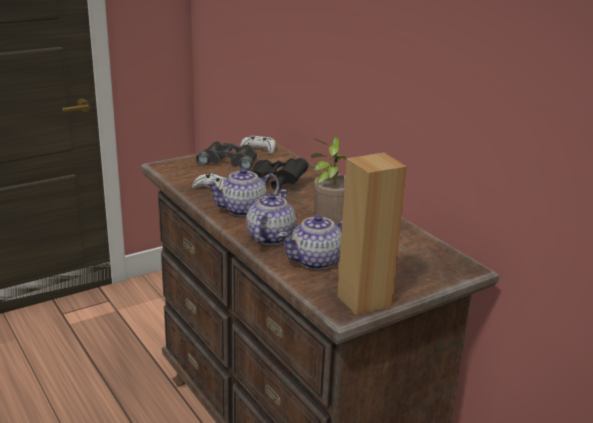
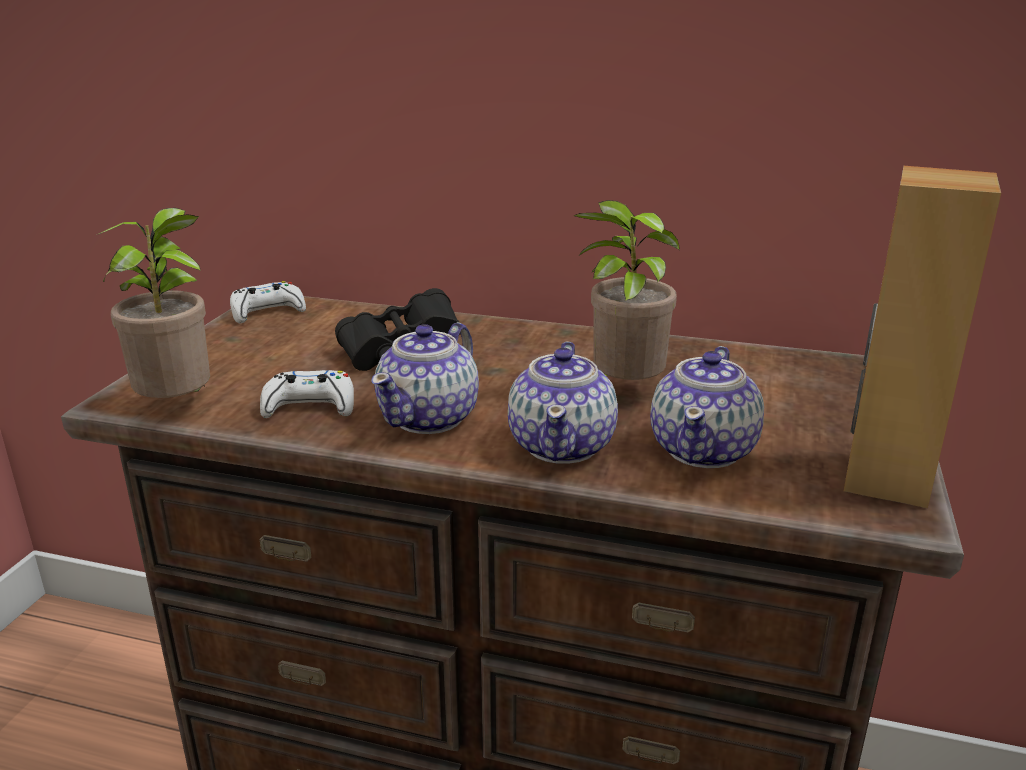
camera: 40 degrees left, 0 degrees up
black binoculars [196,141,257,171] -> none
teapot [246,189,296,245] -> teapot turned 150 degrees counterclockwise [508,341,618,464]
none -> potted plant [96,208,210,398]

